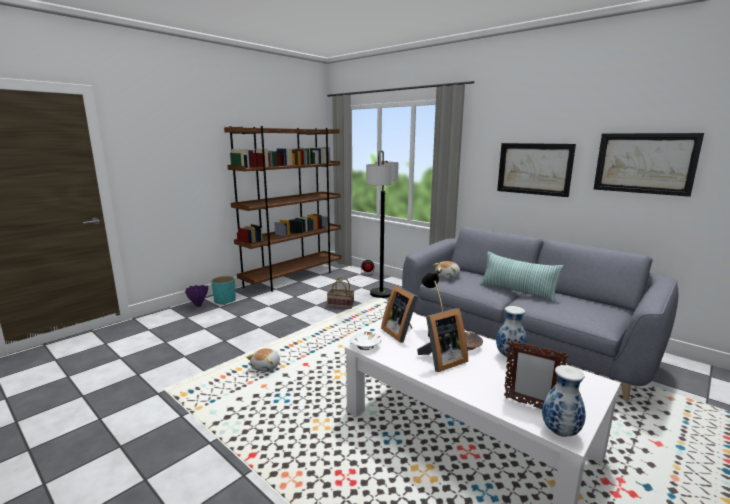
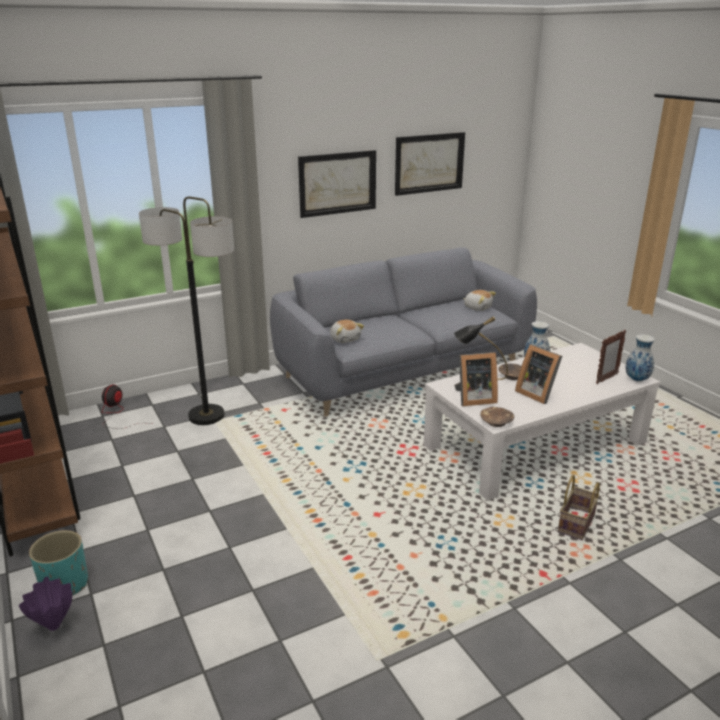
camera: 70 degrees left, 10 degrees up
plush toy [246,348,280,372] -> plush toy moved to [463,290,496,311]
basket [327,277,354,309] -> basket moved to [558,475,600,540]
white bowl [350,332,381,350] -> brown bowl [480,407,514,427]
picture frame [417,308,468,372] -> picture frame turned 150 degrees clockwise [515,344,562,404]
pillow [480,251,564,303] -> none

